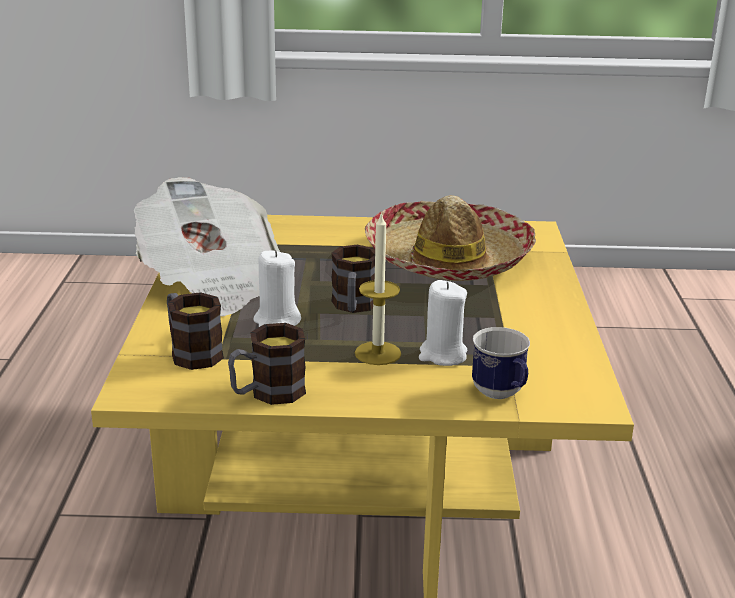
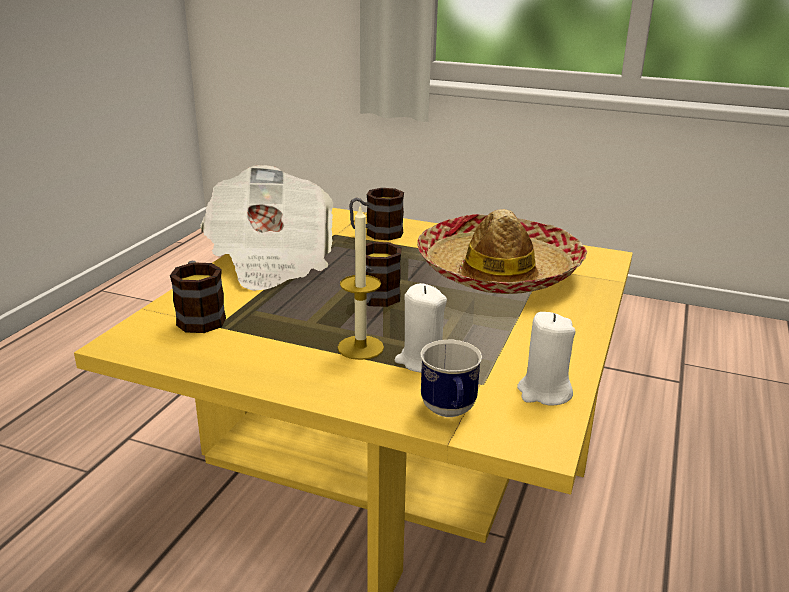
camera: 20 degrees right, 0 degrees up
mug [228,323,306,405] -> mug moved to [349,188,404,240]
white candle [254,250,301,327] -> white candle moved to [517,312,575,405]

